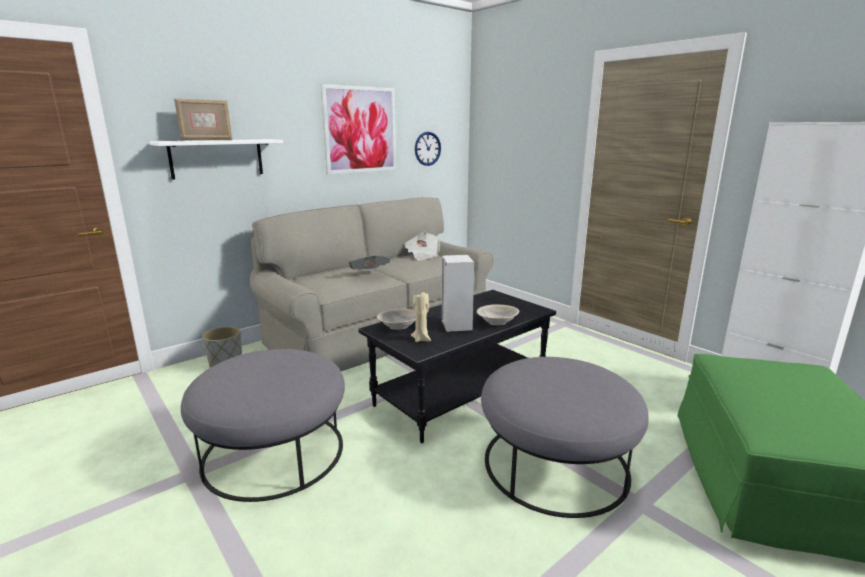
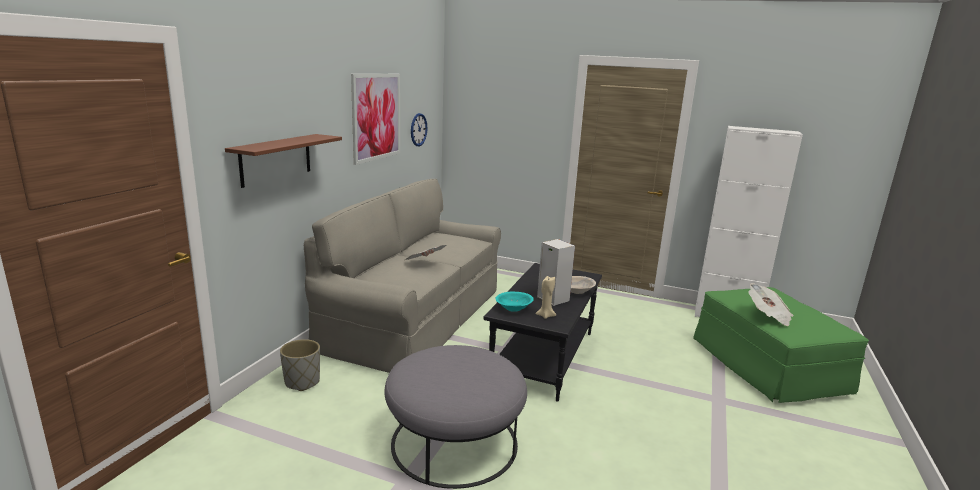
camera: 30 degrees left, 0 degrees up
white shelf [150,139,283,180] -> brown shelf [225,134,342,188]
picture frame [174,98,233,141] -> none
beige bowl [377,308,415,330] -> turquoise bowl [496,292,534,312]
newspaper [404,232,440,260] -> newspaper moved to [749,283,793,326]
grey ottoman [481,357,649,518] -> none

